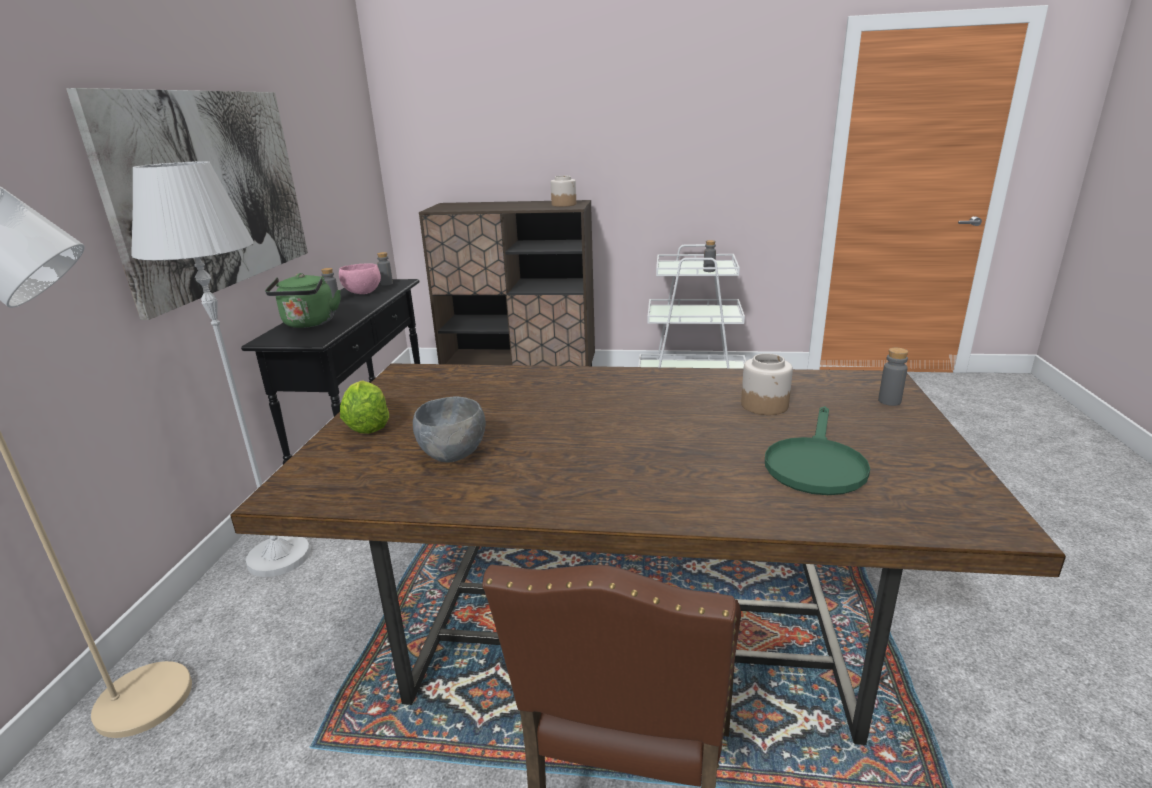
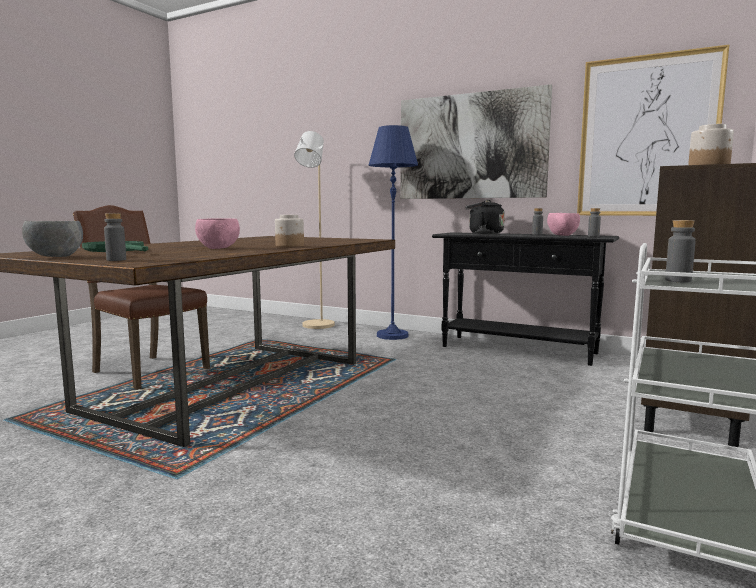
camera: 110 degrees right, 15 degrees down
white floor lamp [131,161,311,577] -> blue floor lamp [369,125,418,340]
green kettle [265,273,341,328] -> black kettle [465,200,505,234]
lettuce [340,380,389,434] -> none
grey bowl [413,396,486,463] -> grey bowl moved to [22,221,83,257]
jar [741,353,793,415] -> jar moved to [275,215,304,247]
none -> pink bowl [195,218,240,249]
none -> picture [577,45,729,216]

